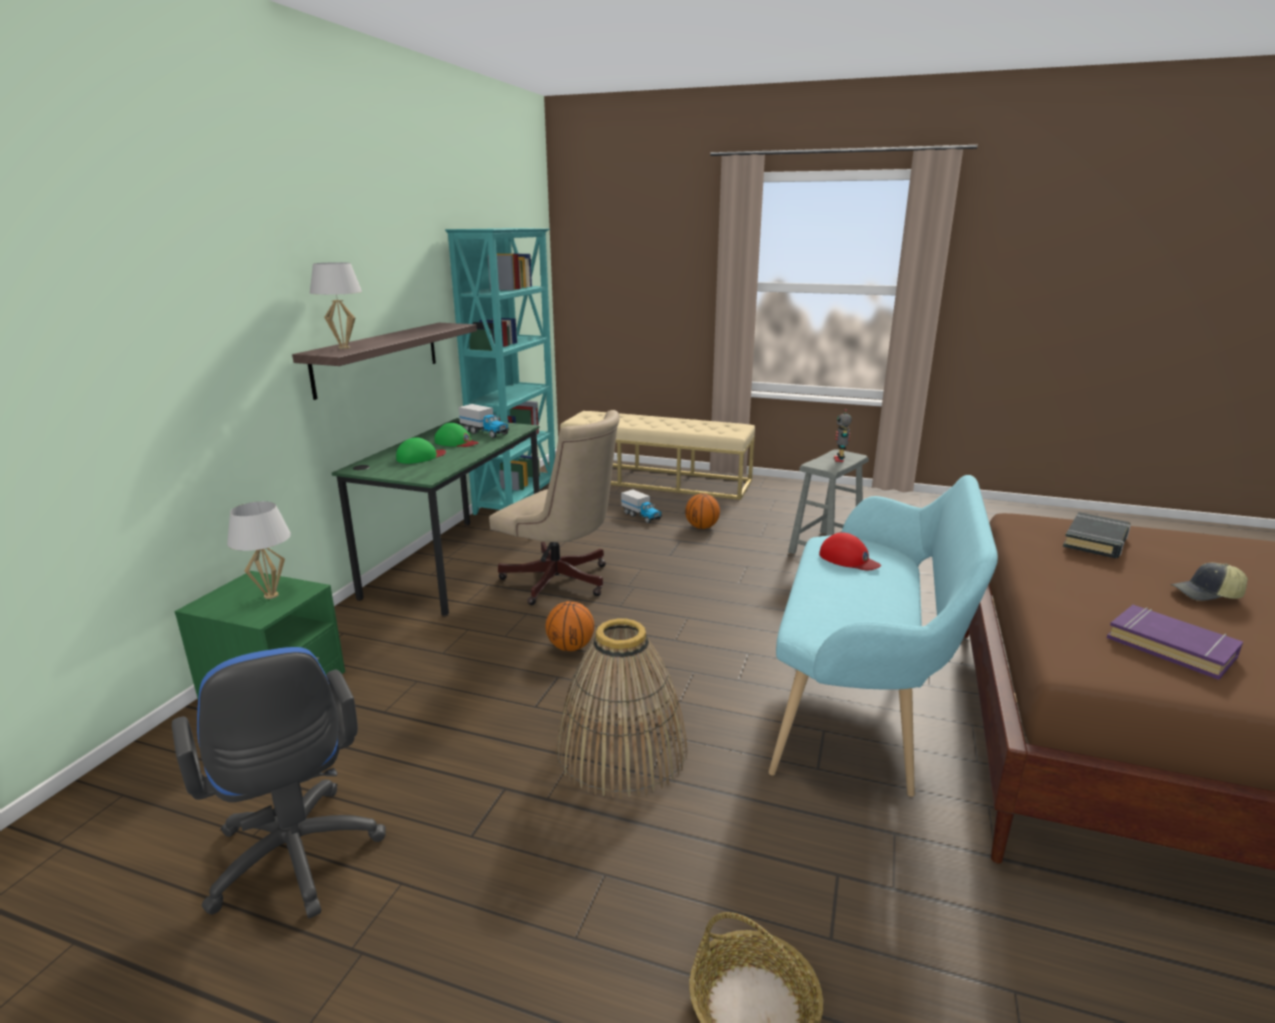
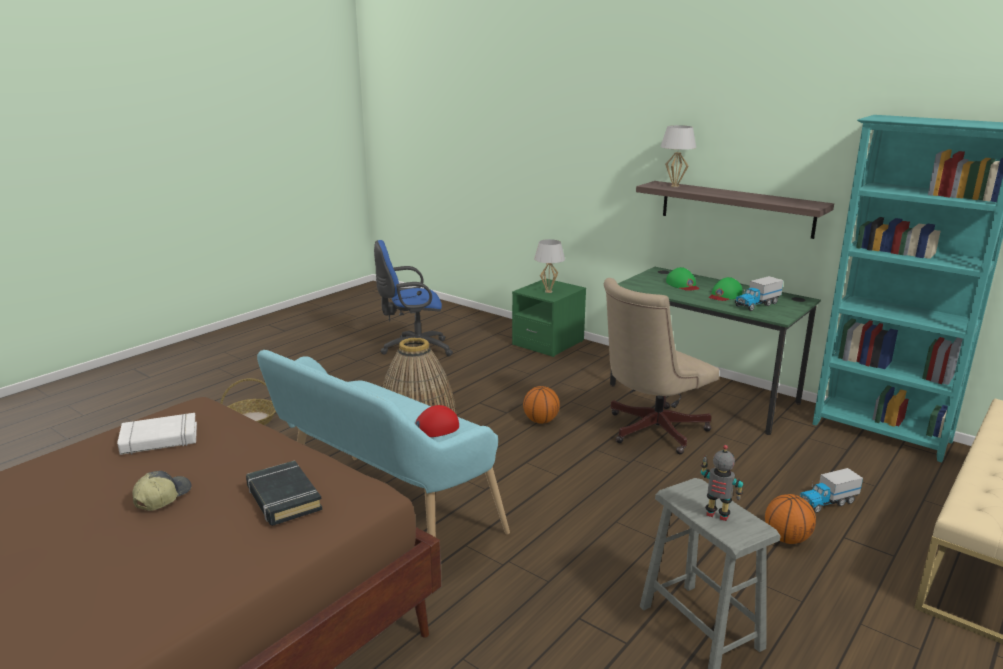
camera: 110 degrees right, 0 degrees up
purple book [1107,605,1243,680] -> white book [117,413,197,455]

